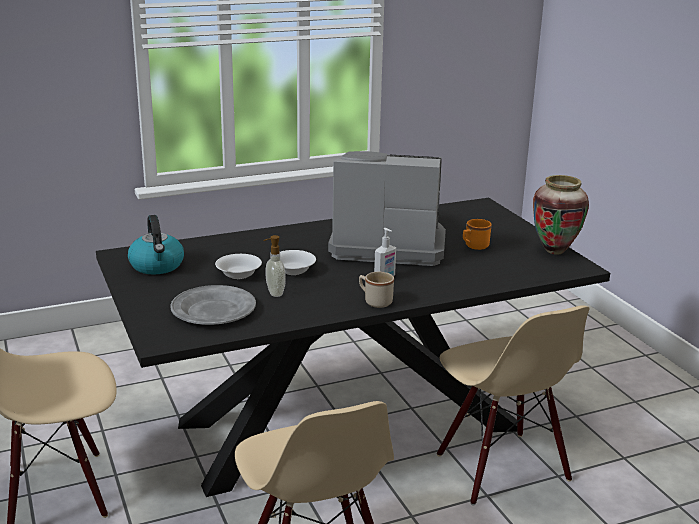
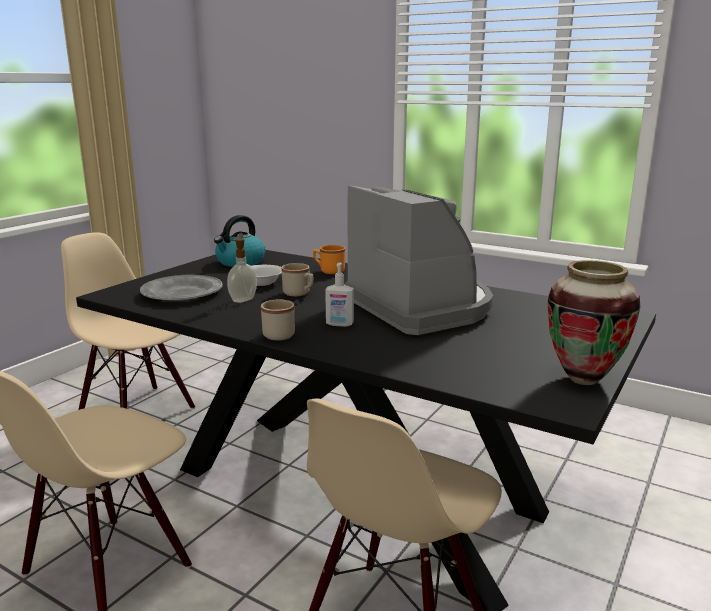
camera: 55 degrees right, 5 degrees down
white bowl [280,250,316,275] -> beige mug [281,263,313,296]
orange mug [463,219,492,250] -> orange mug moved to [313,245,345,274]

